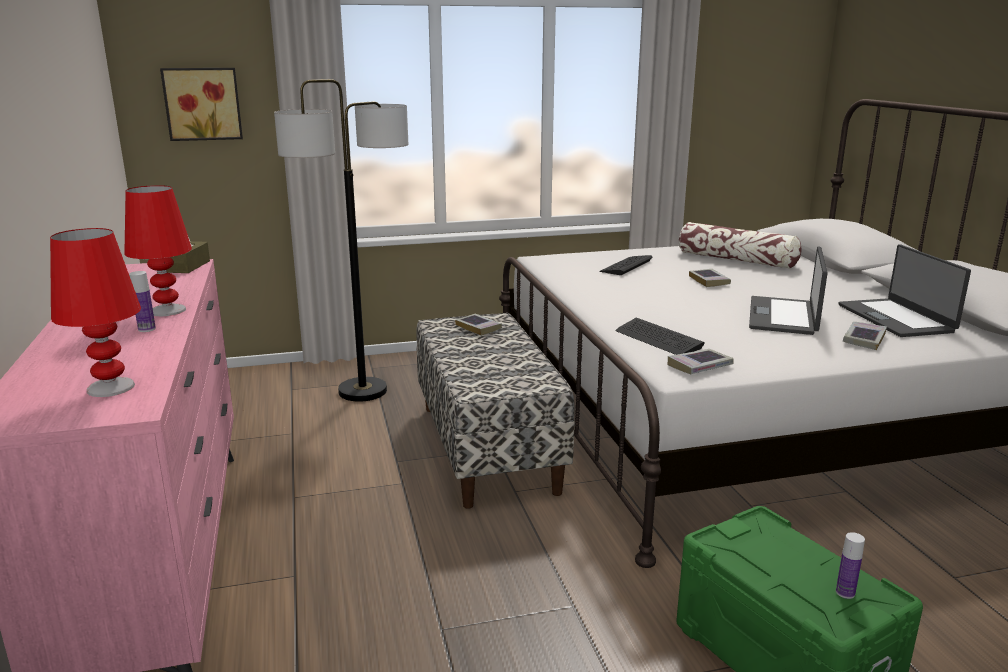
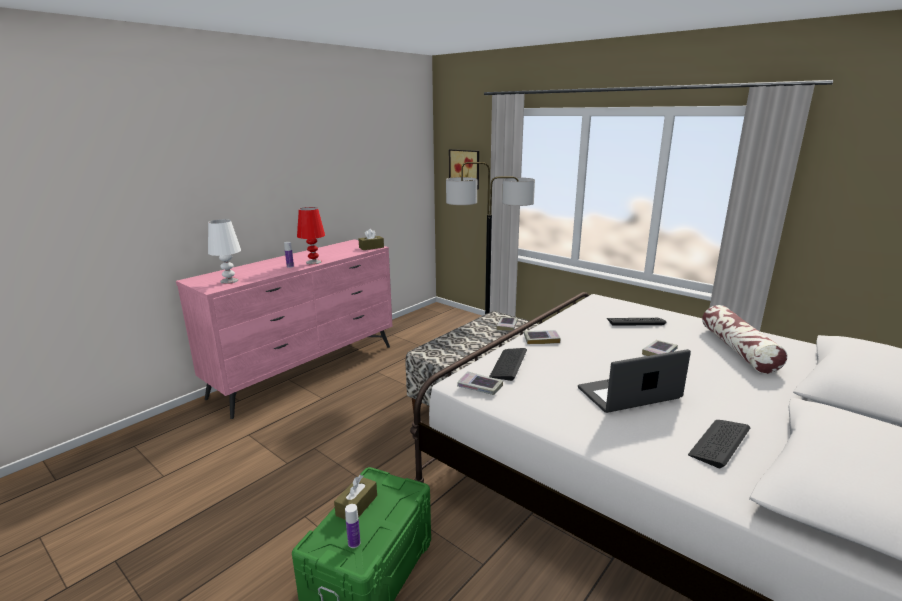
camera: 55 degrees right, 0 degrees up
red table lamp [50,228,141,397] -> white table lamp [208,219,241,284]
laptop [839,244,971,337] -> keyboard [688,420,750,468]
book [843,322,887,350] -> book moved to [524,330,561,344]
none -> brown tissue box [334,475,377,520]

